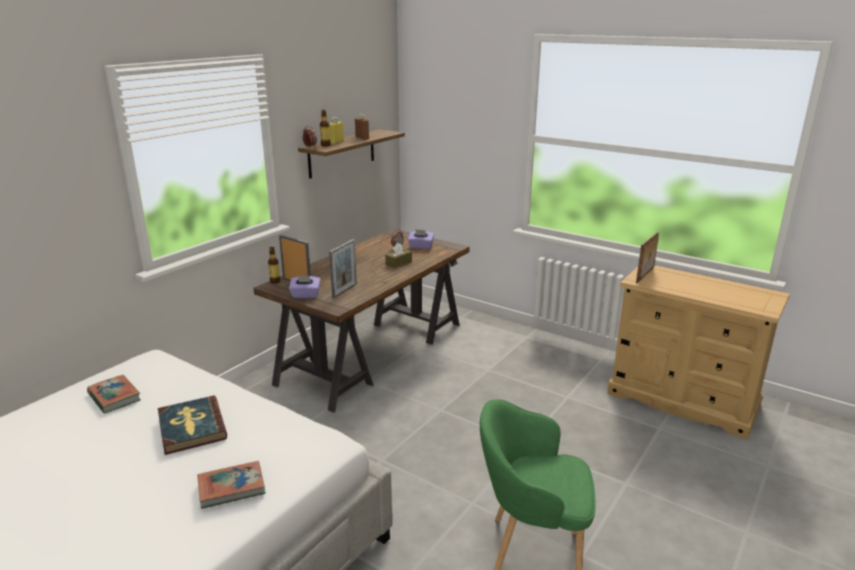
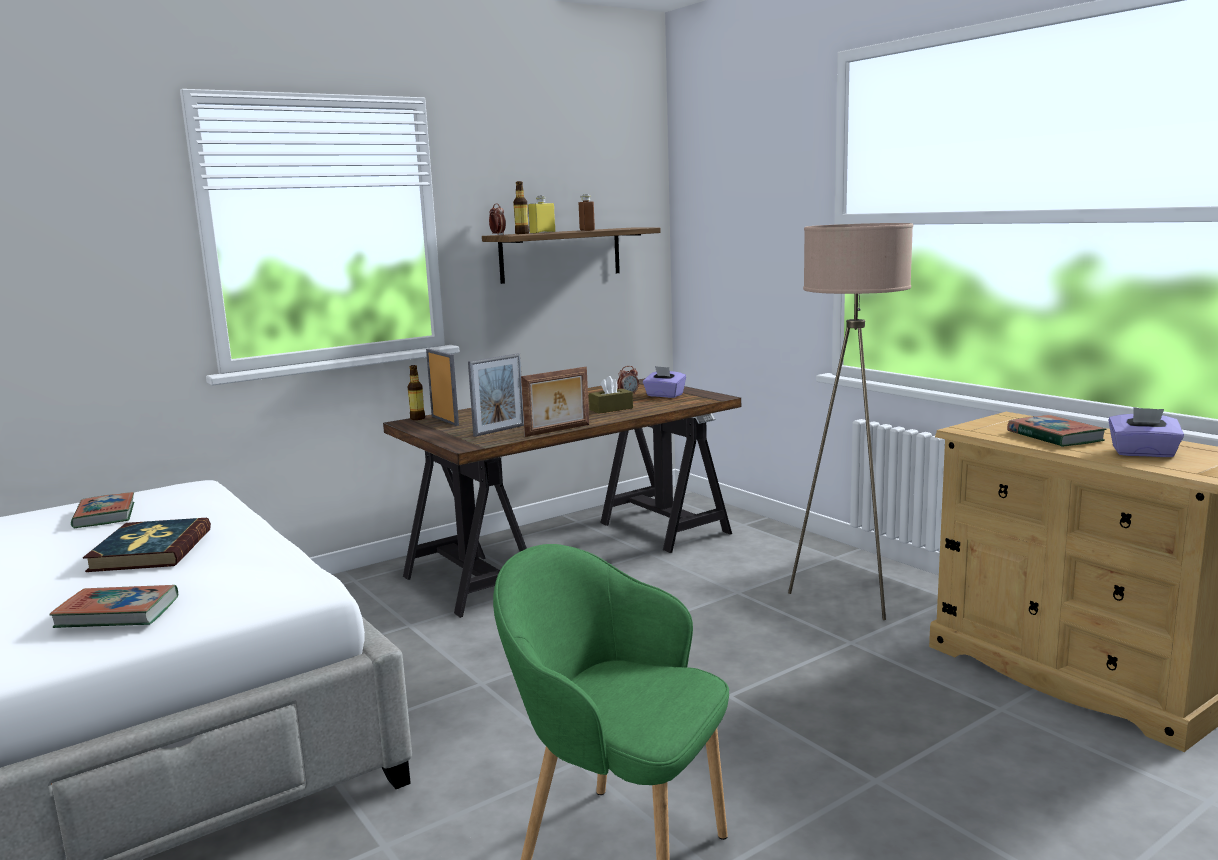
camera: 20 degrees right, 10 degrees down
purple tissue box [289,275,321,298] -> purple tissue box moved to [1108,407,1184,457]
picture frame [636,232,659,284] -> picture frame moved to [521,367,589,437]
none -> beige floor lamp [788,223,913,620]
none -> book [1007,415,1107,447]

